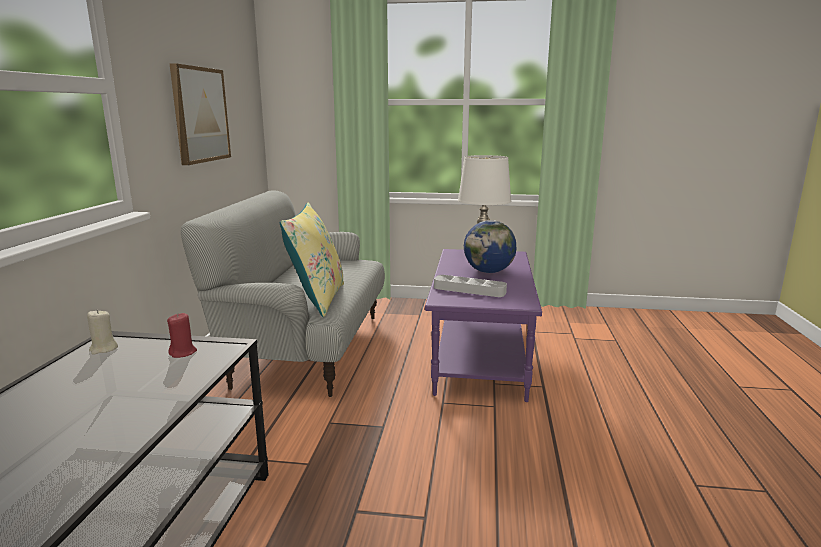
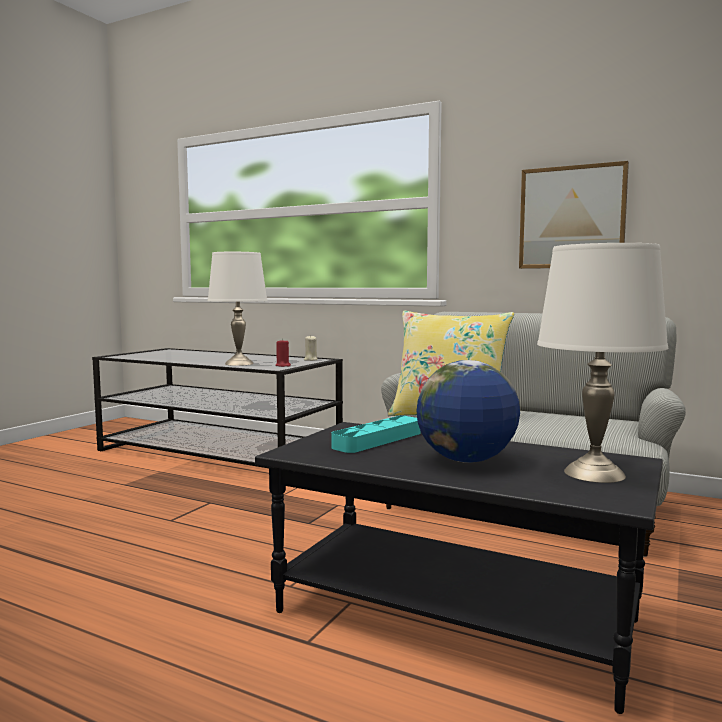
camera: 110 degrees right, 10 degrees down
purple coffee table [425,249,542,402] -> black coffee table [255,422,663,714]
grey tray [434,275,507,297] -> turquoise tray [331,416,421,453]
none -> white table lamp [208,252,267,366]

